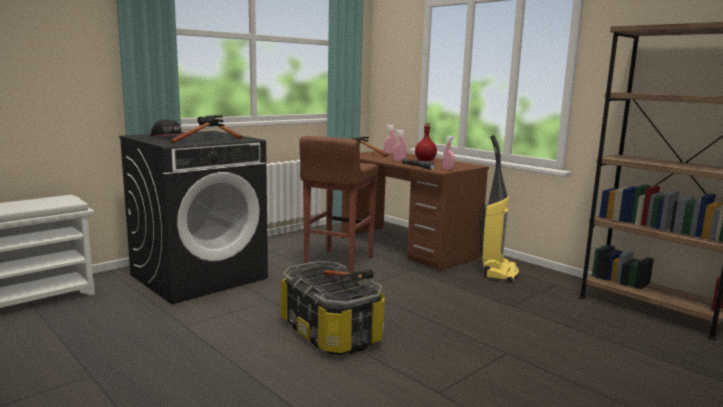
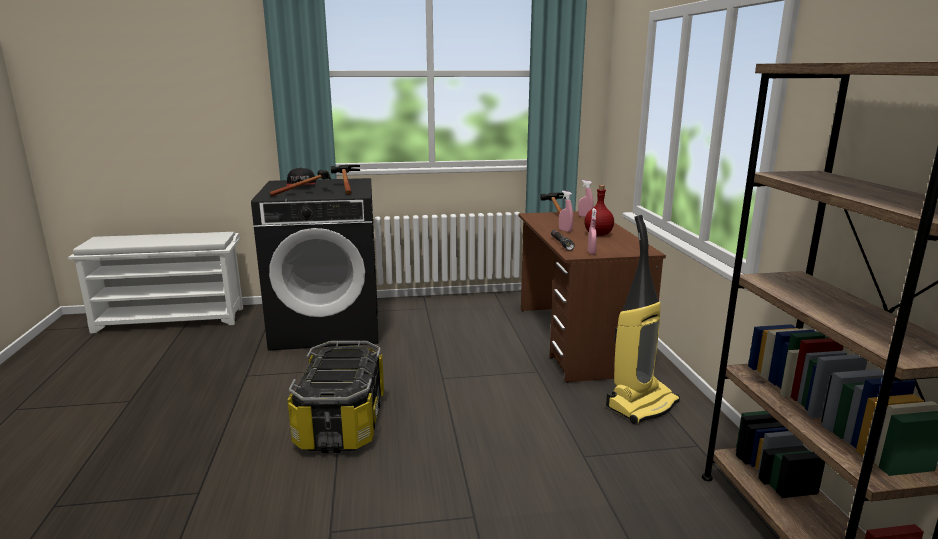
camera: 35 degrees right, 5 degrees up
brown stool [299,136,378,273] -> none
hammer [323,269,374,283] -> none

